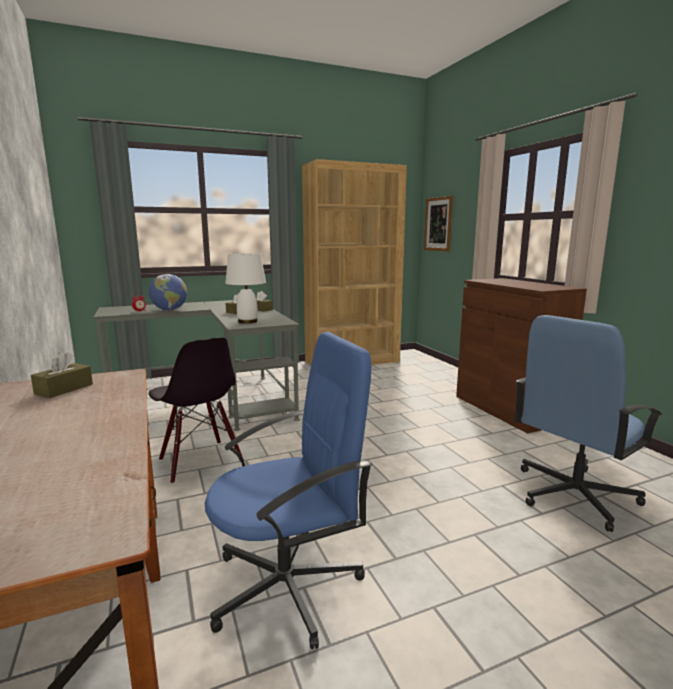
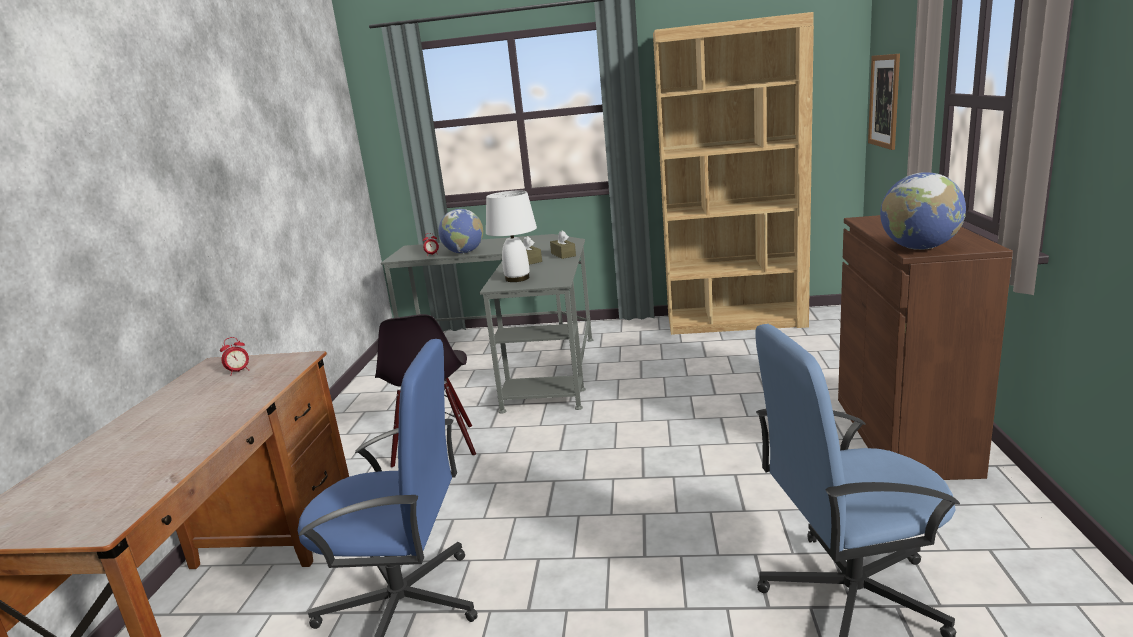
camera: 30 degrees right, 5 degrees up
brown tissue box [31,351,93,398] -> alarm clock [220,337,249,374]
none -> globe [880,172,966,250]

